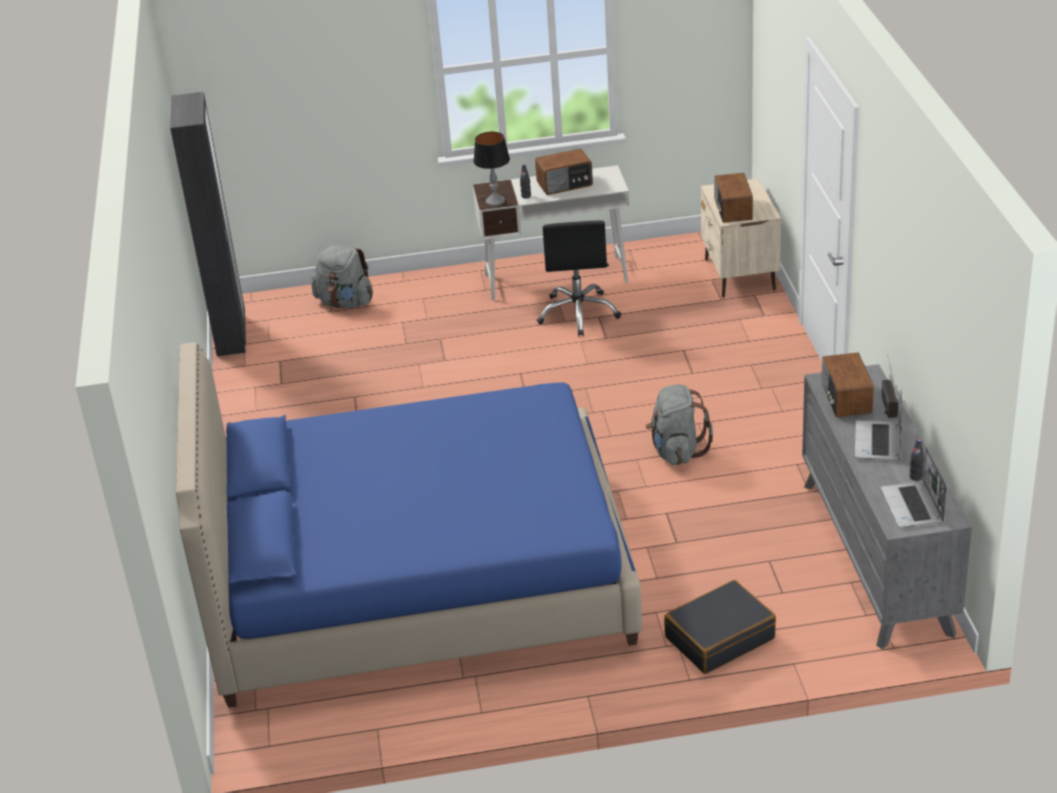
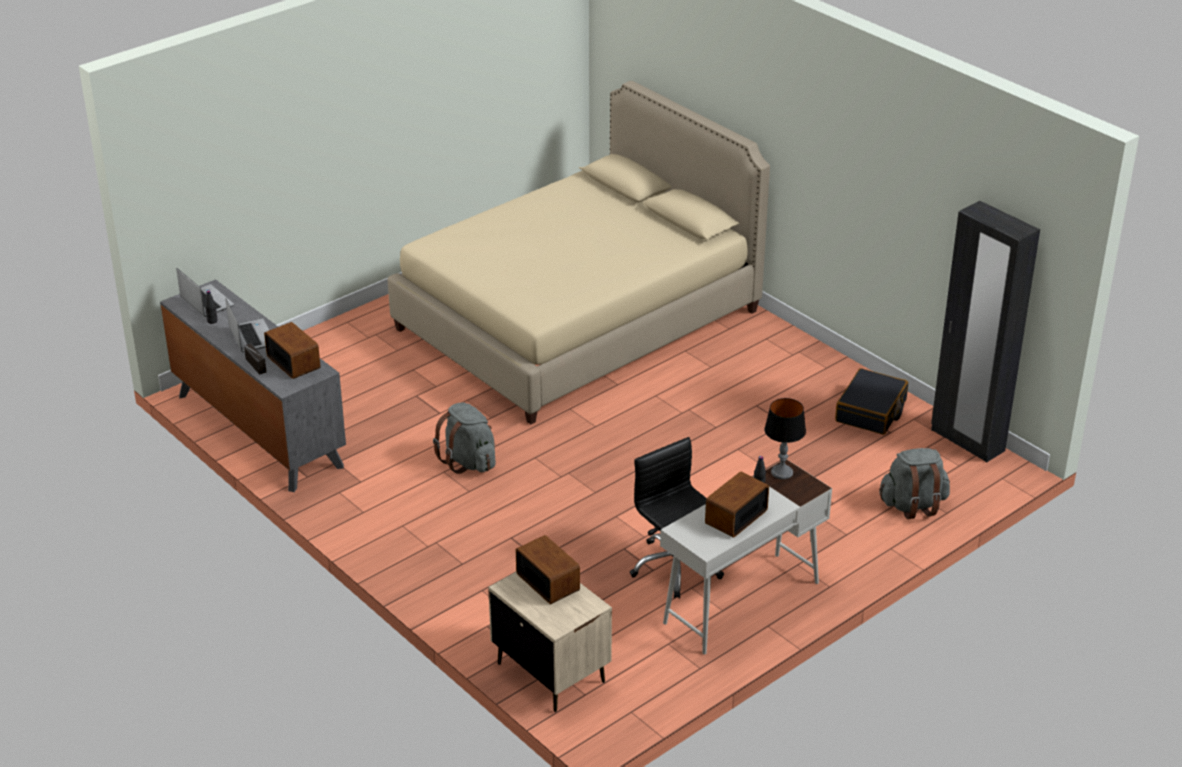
camera: 145 degrees right, 0 degrees up
blue bed [176,342,642,708] -> beige bed [388,81,770,424]
black suitcase [664,580,776,674] -> black suitcase moved to [835,368,908,435]

